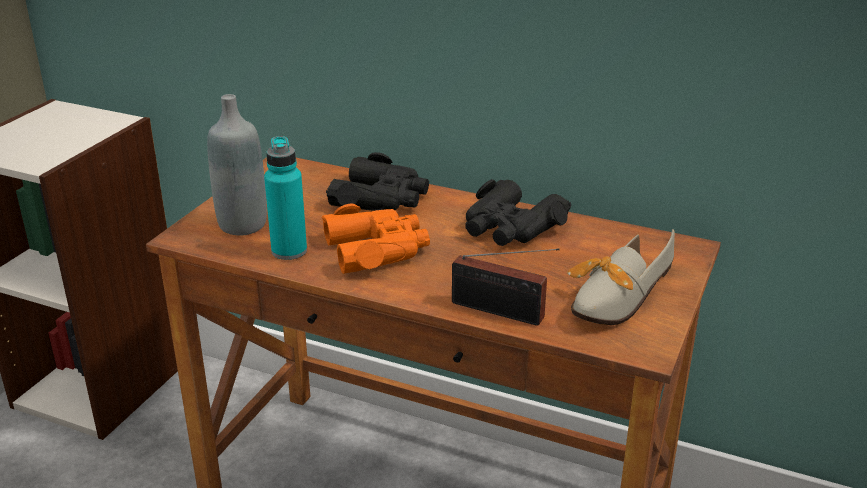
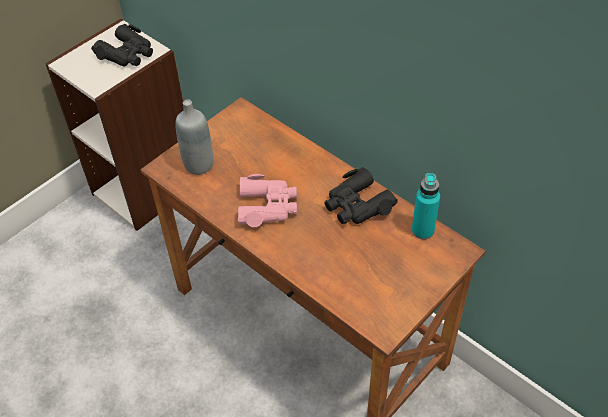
camera: 20 degrees right, 20 degrees up
turquoise bottle [264,136,307,260] -> turquoise bottle moved to [412,173,440,239]
orange binoculars [322,204,430,274] -> pink binoculars [238,174,297,227]
black binoculars [326,152,429,211] -> black binoculars moved to [91,24,153,67]
radio [452,248,560,326] -> none
shoe [567,229,675,325] -> none

